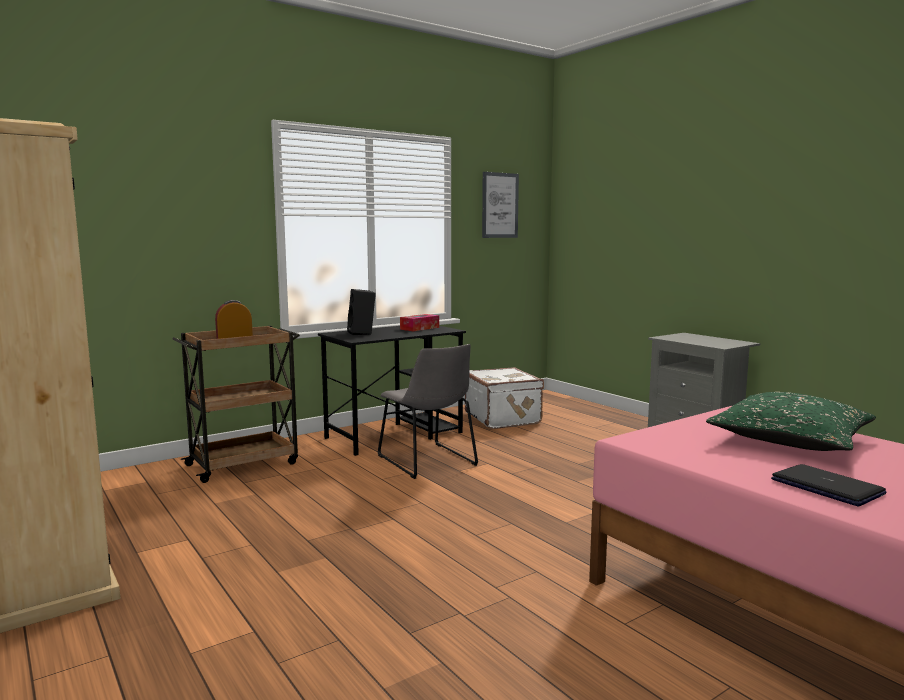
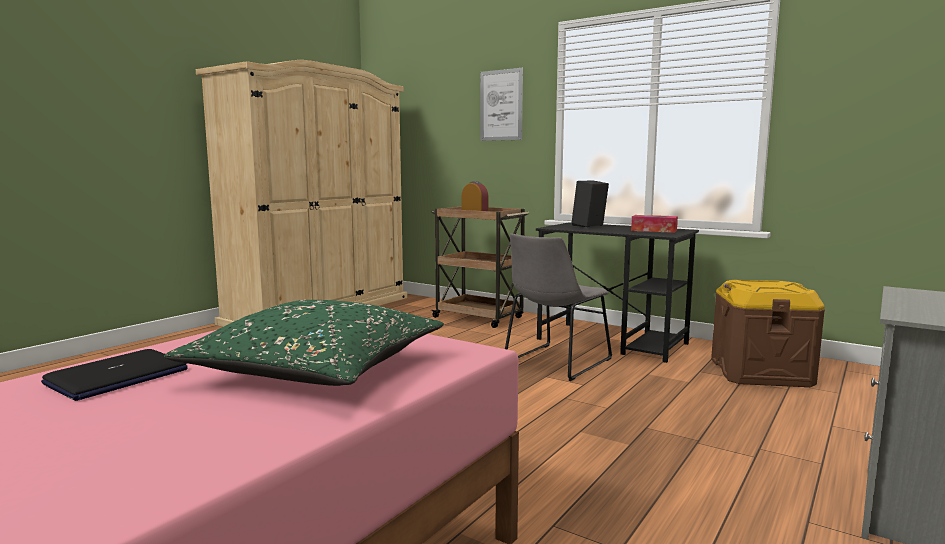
camera: 70 degrees right, 0 degrees up
white suitcase [465,367,544,428] -> brown storage box [711,280,825,387]
picture [482,172,519,238] -> picture moved to [480,68,523,141]

